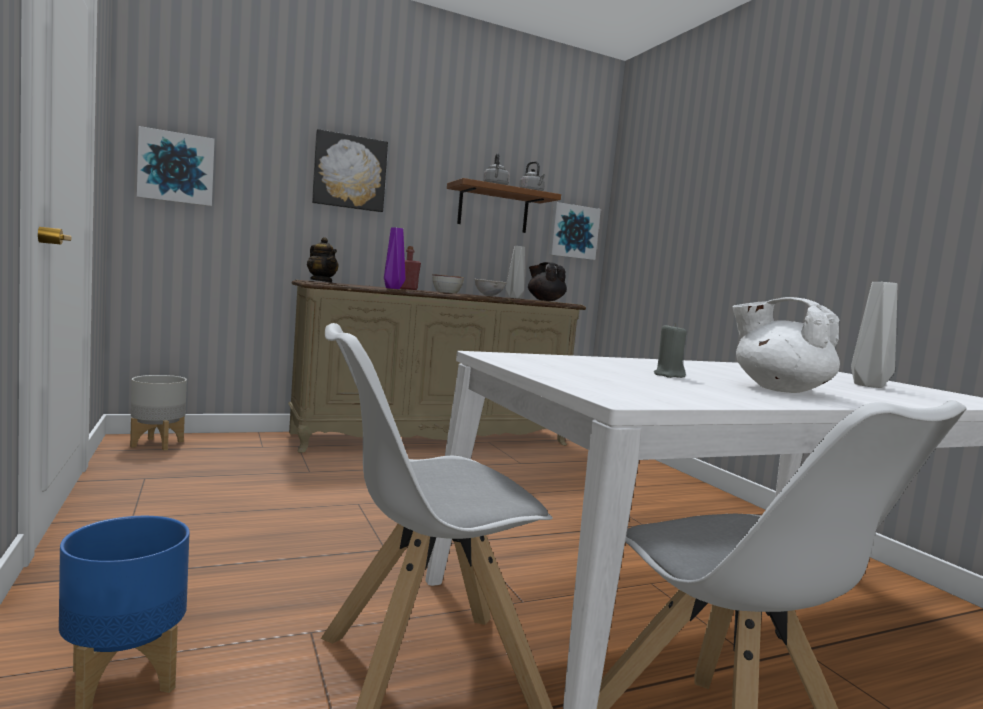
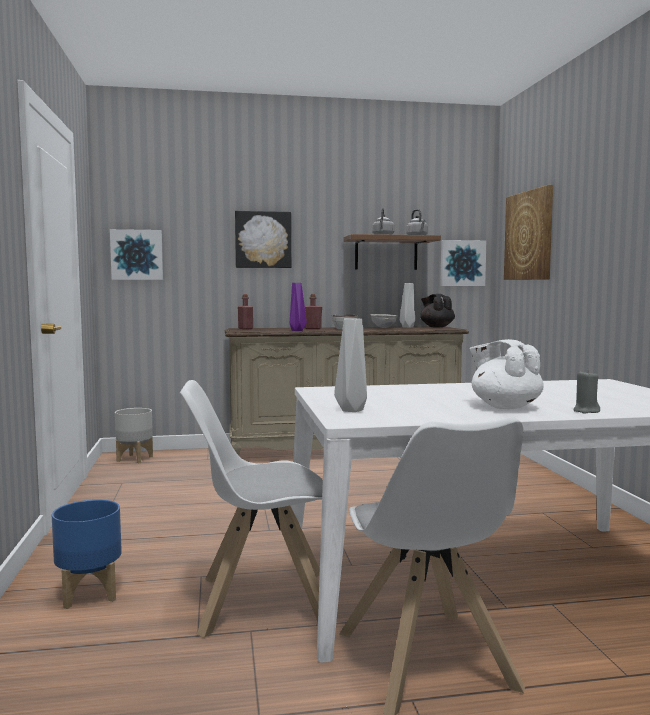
camera: 15 degrees right, 0 degrees up
teapot [307,237,339,283] -> red bottle [238,294,253,330]
grey candle [654,323,687,378] -> grey candle moved to [574,370,600,414]
grey vase [851,282,897,388] -> grey vase moved to [334,318,367,412]
none -> picture [504,185,553,280]

